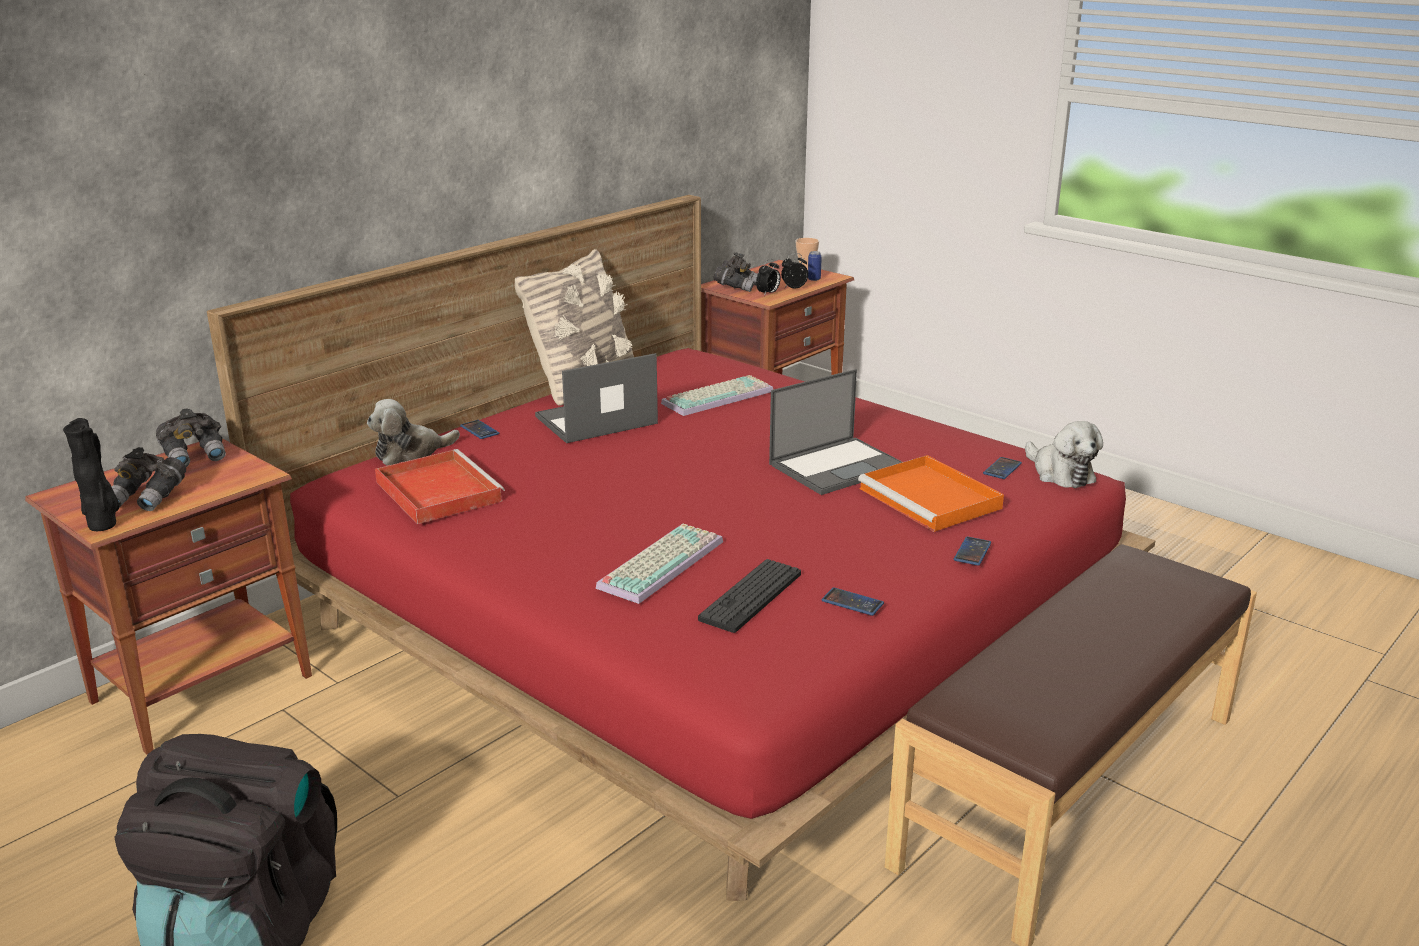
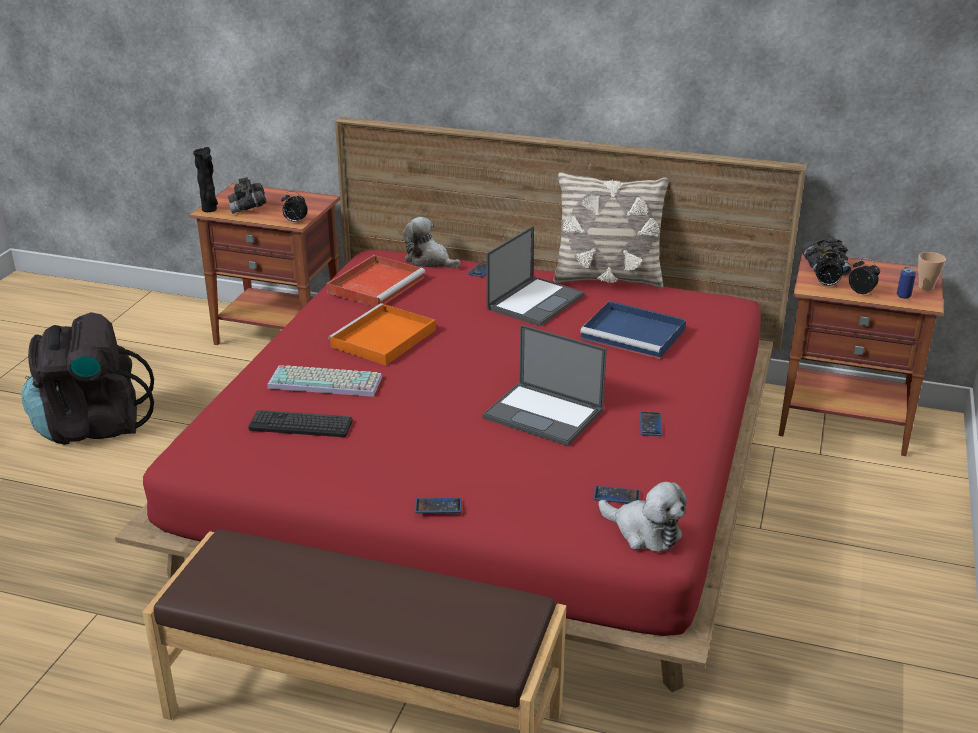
camera: 65 degrees right, 5 degrees up
grey binoculars [156,408,226,467] -> none
laptop [535,353,658,443] -> laptop turned 90 degrees clockwise [486,226,584,326]
keyboard [661,375,773,416] -> blue tray [580,301,686,359]
phone [821,587,884,616] -> phone moved to [640,412,662,436]
orange tray [858,455,1004,532] -> orange tray moved to [328,303,436,365]
plush toy [1025,421,1103,488] -> plush toy turned 90 degrees counterclockwise [598,482,687,552]
none -> alarm clock [281,191,308,223]

